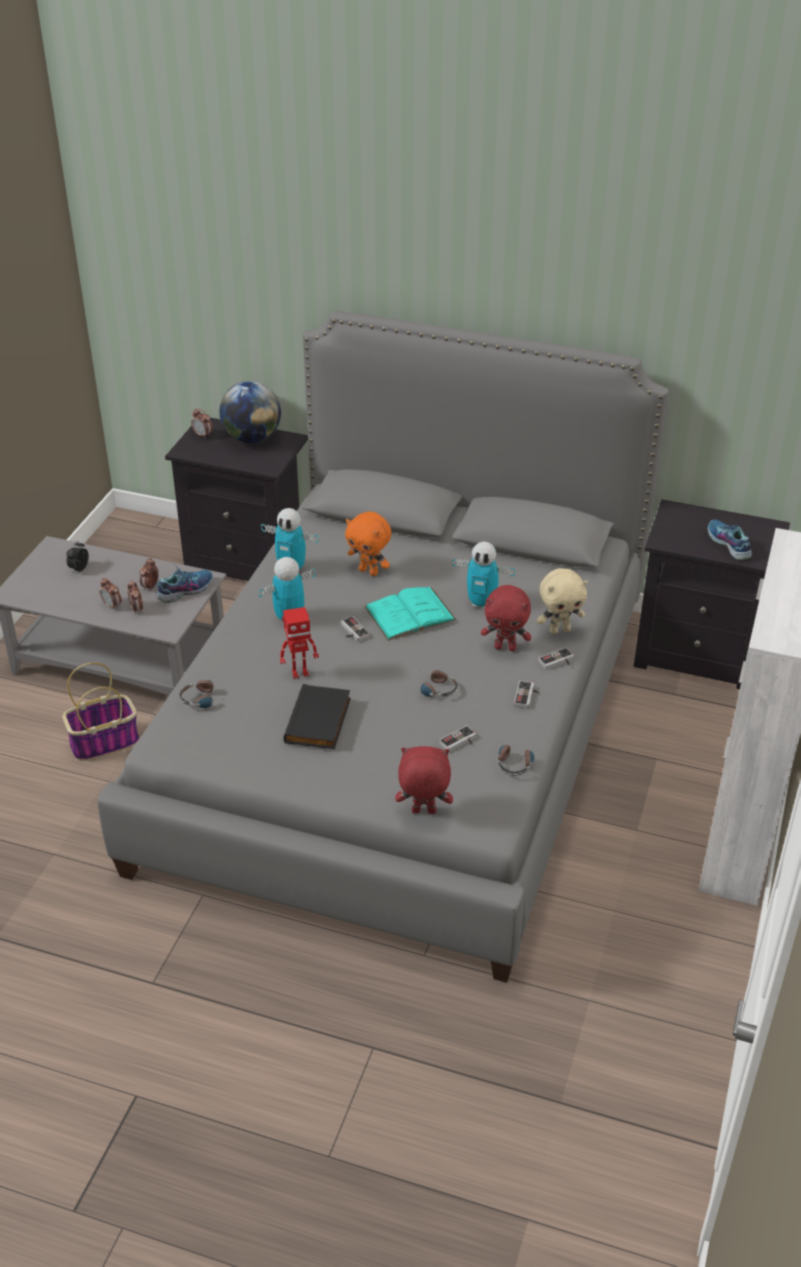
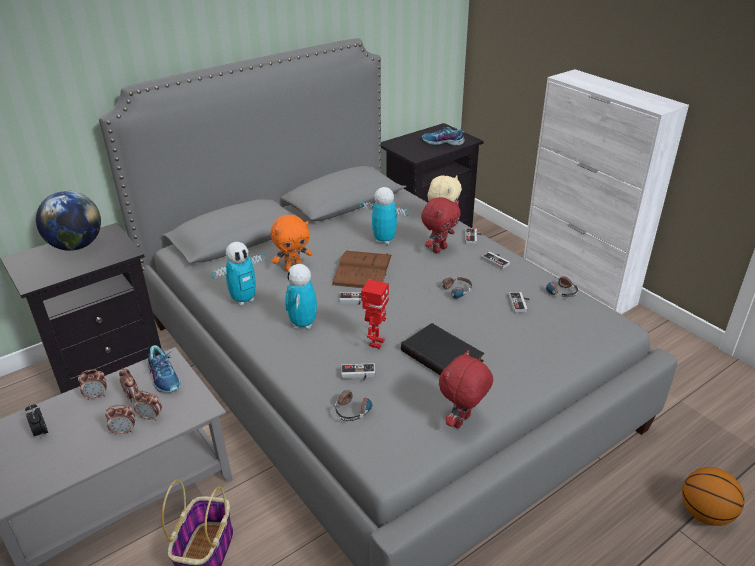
camera: 55 degrees left, 5 degrees down
shoe [156,564,212,603] -> shoe turned 150 degrees clockwise [148,345,181,393]
alarm clock [191,408,212,439] -> alarm clock moved to [78,370,107,400]
turquoise book [365,587,456,641] -> brown book [332,251,392,288]
red plush toy [395,746,453,814] -> red plush toy moved to [439,350,493,429]
toy robot [452,542,515,609] -> toy robot turned 120 degrees counterclockwise [360,187,409,244]
none -> game controller [341,363,375,381]
none -> basketball [682,467,745,526]

